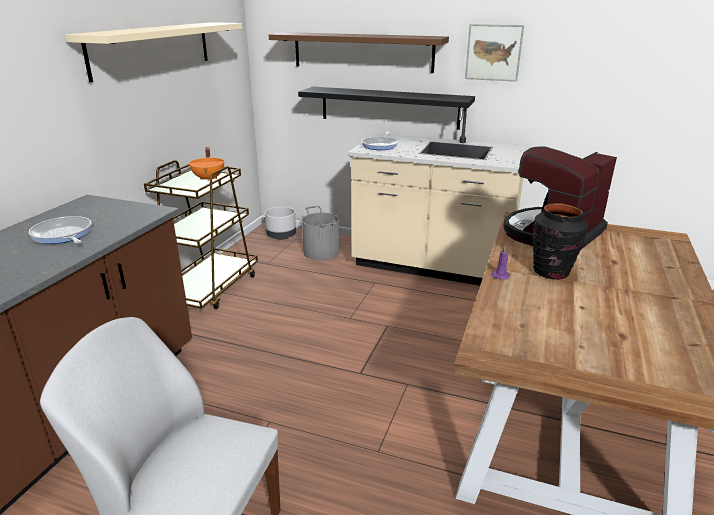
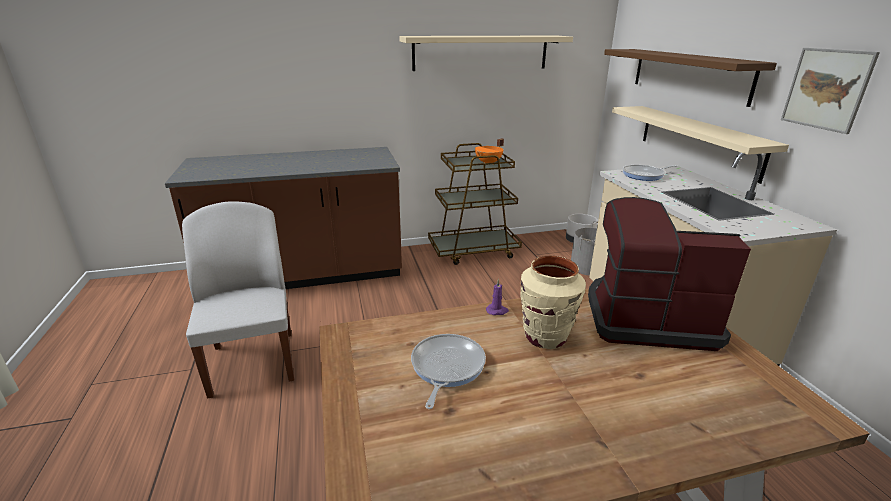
camera: 55 degrees right, 0 degrees up
frying pan [29,216,92,244] -> frying pan moved to [411,334,486,409]
black shelf [298,87,475,130] -> beige shelf [612,106,789,184]
black vase [533,203,589,280] -> beige vase [520,256,586,349]

